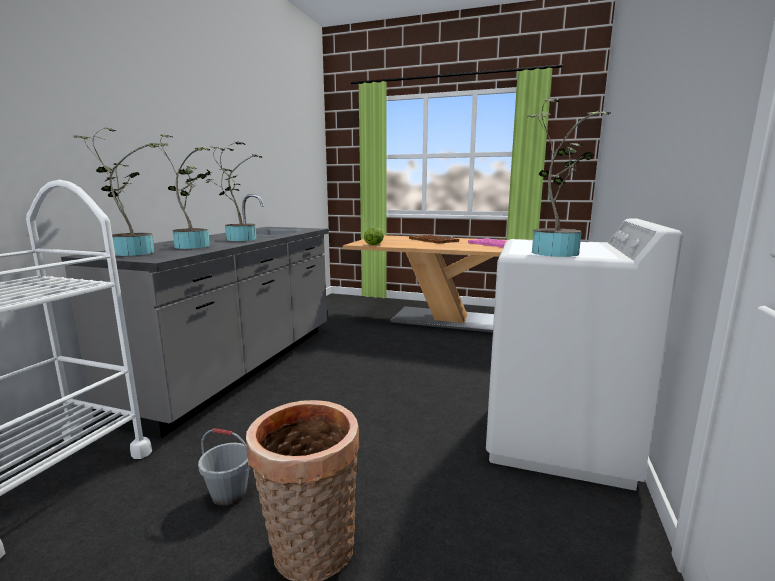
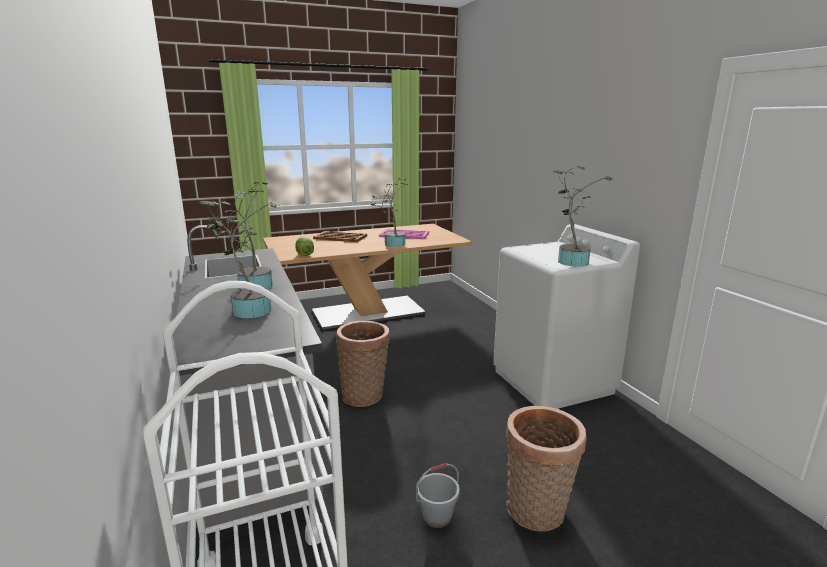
camera: 40 degrees left, 5 degrees up
potted plant [73,127,159,256] -> potted plant moved to [371,178,408,247]
none -> basket [336,321,390,407]

